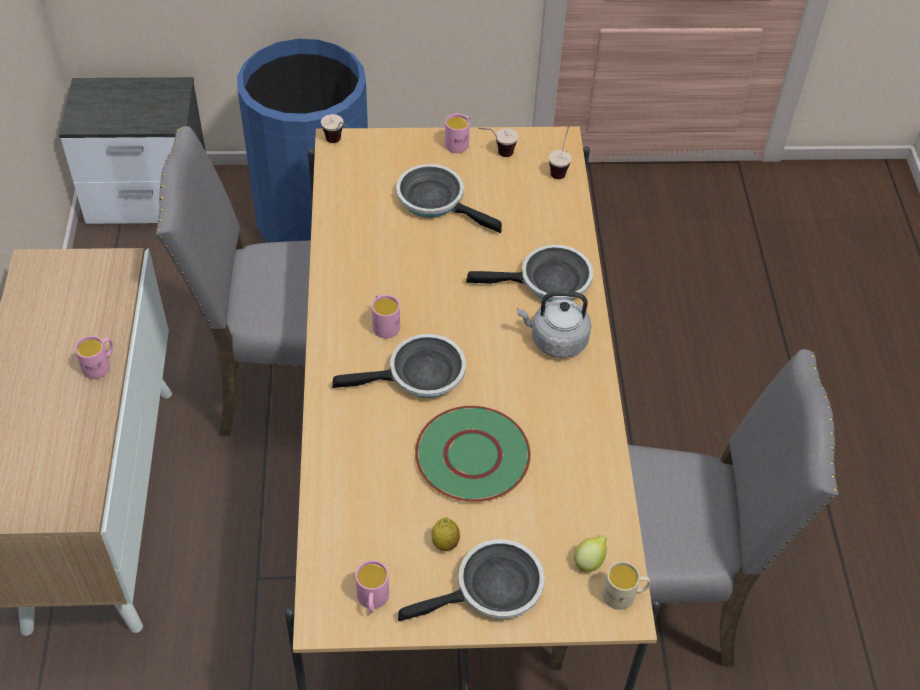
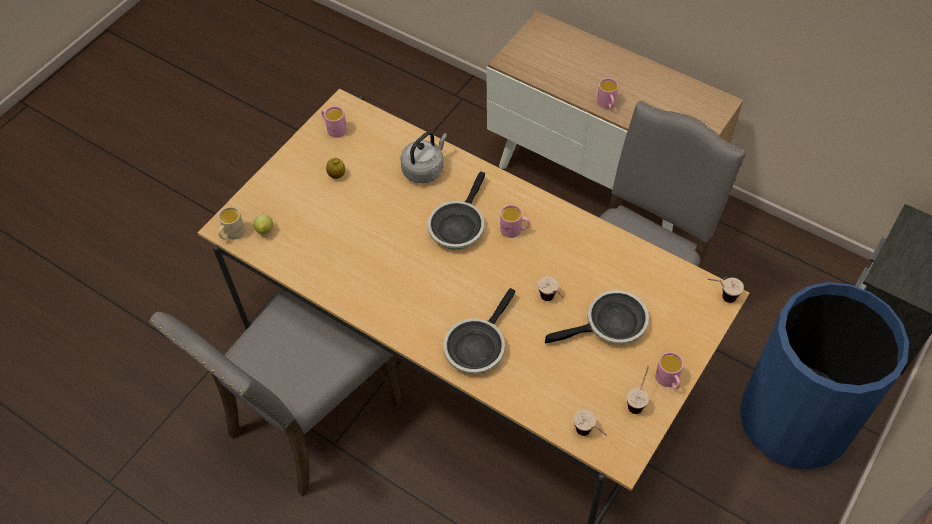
camera: 130 degrees right, 5 degrees up
frying pan [398,539,544,621] -> none
green plate [415,406,531,502] -> none
grey kettle [517,291,591,358] -> grey kettle moved to [400,131,447,183]
none -> cup [538,276,564,301]

